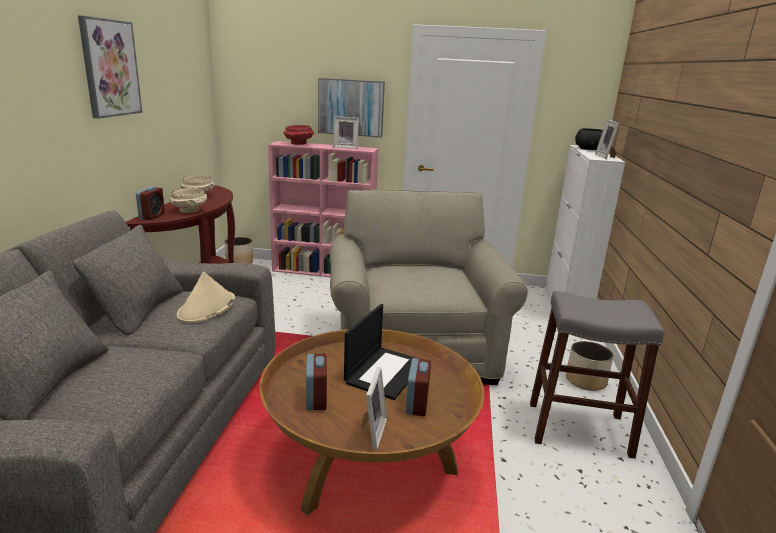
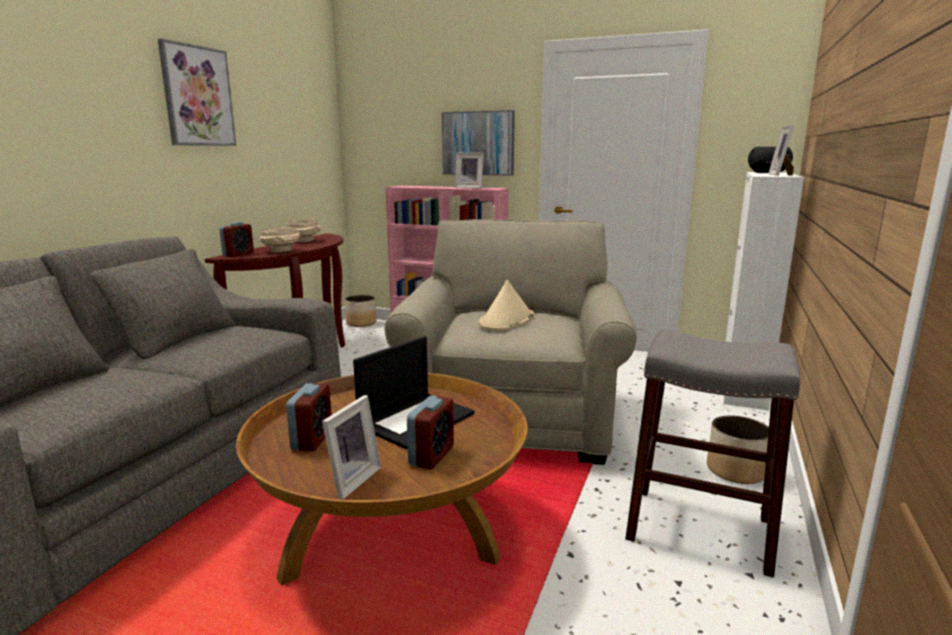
camera: 15 degrees right, 5 degrees down
beige hat [176,272,235,324] -> beige hat moved to [479,280,534,331]
red bowl [283,125,314,145] -> none

